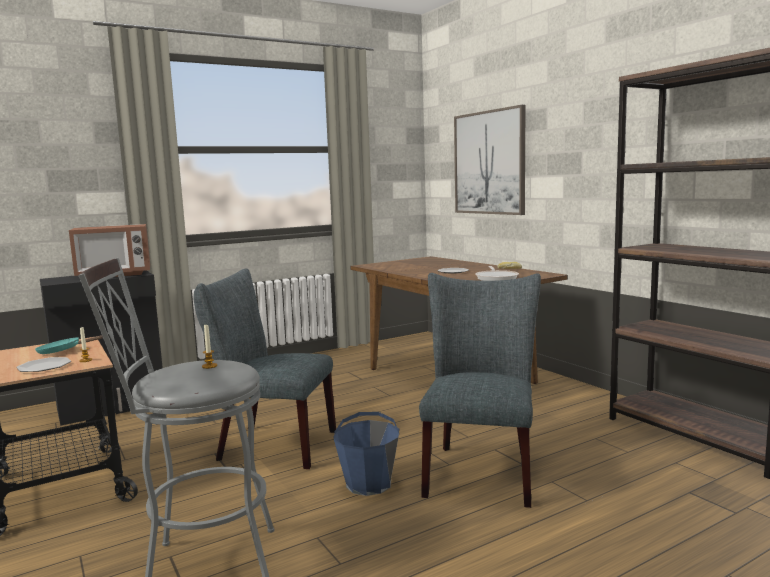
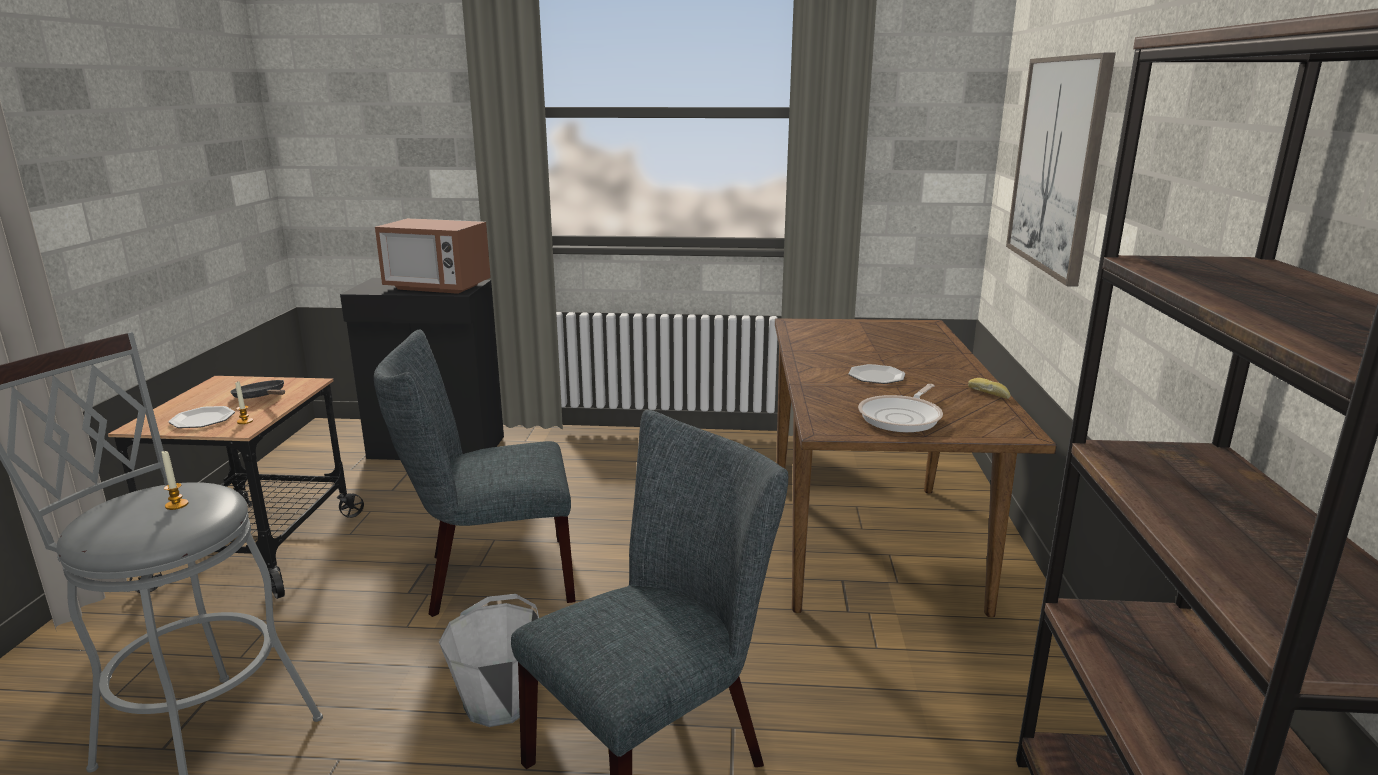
camera: 35 degrees right, 10 degrees up
turquoise frying pan [35,335,103,354] -> black frying pan [230,380,285,399]
grey chair [194,268,336,469] -> grey chair turned 60 degrees counterclockwise [374,329,576,617]
blue bucket [333,412,399,496] -> grey bucket [439,594,539,727]

